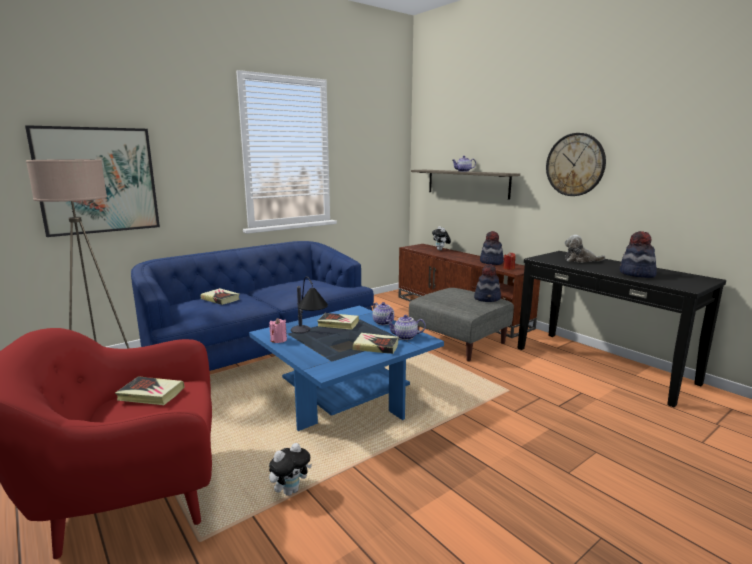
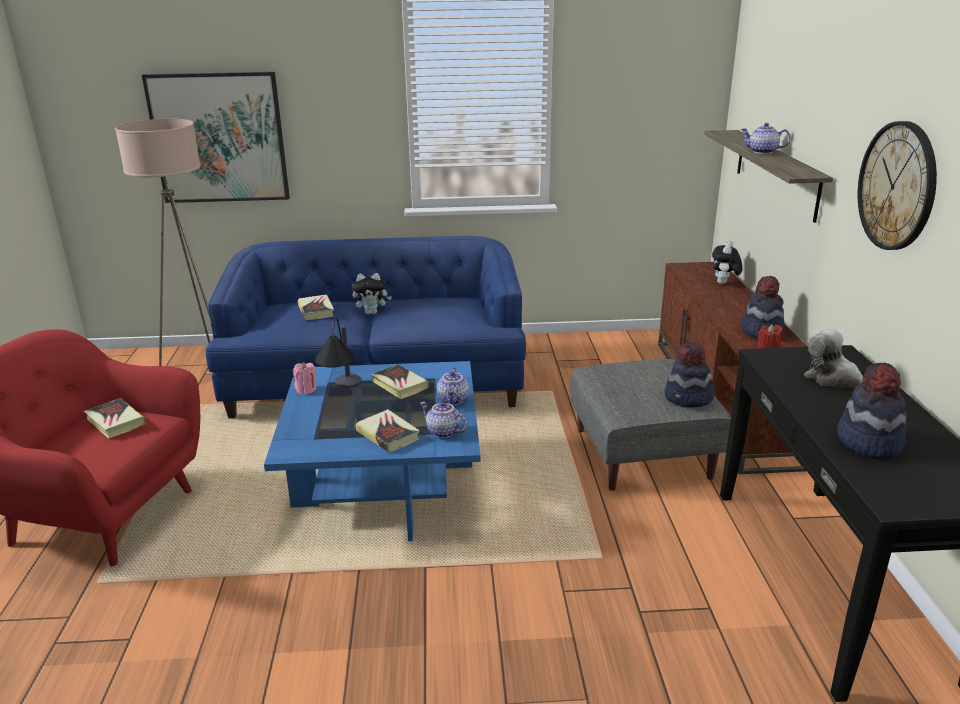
camera: 35 degrees right, 10 degrees up
plush toy [269,443,312,496] -> plush toy moved to [352,273,392,314]

